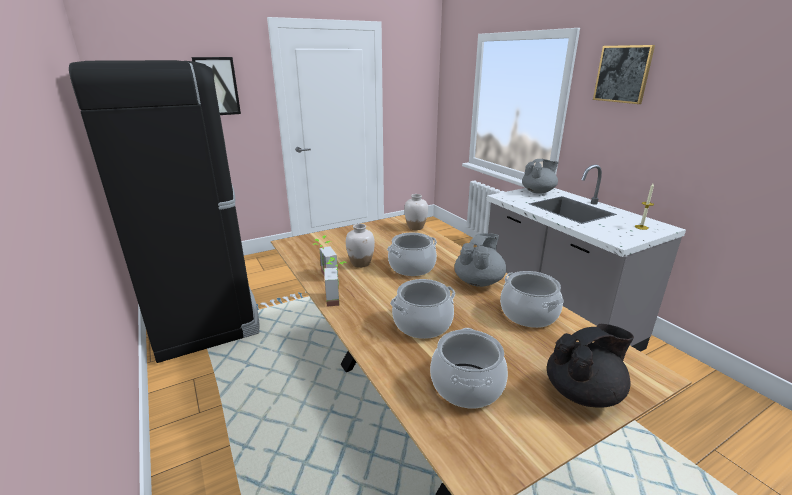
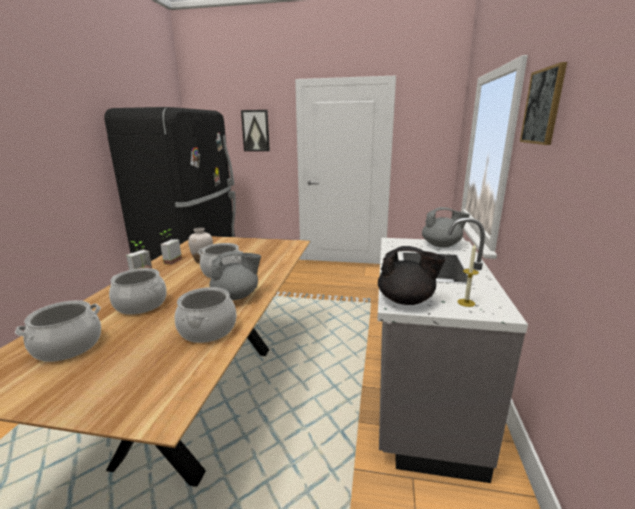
camera: 40 degrees right, 5 degrees down
white vase [404,194,428,230] -> none
black teapot [547,324,634,408] -> black teapot moved to [378,246,446,305]

